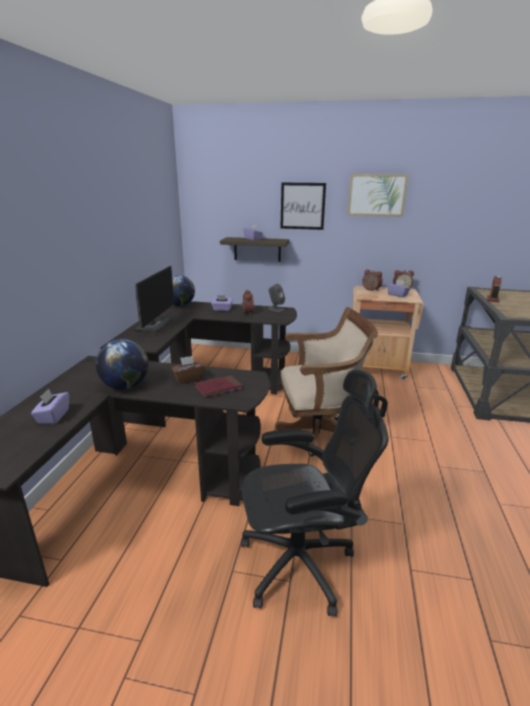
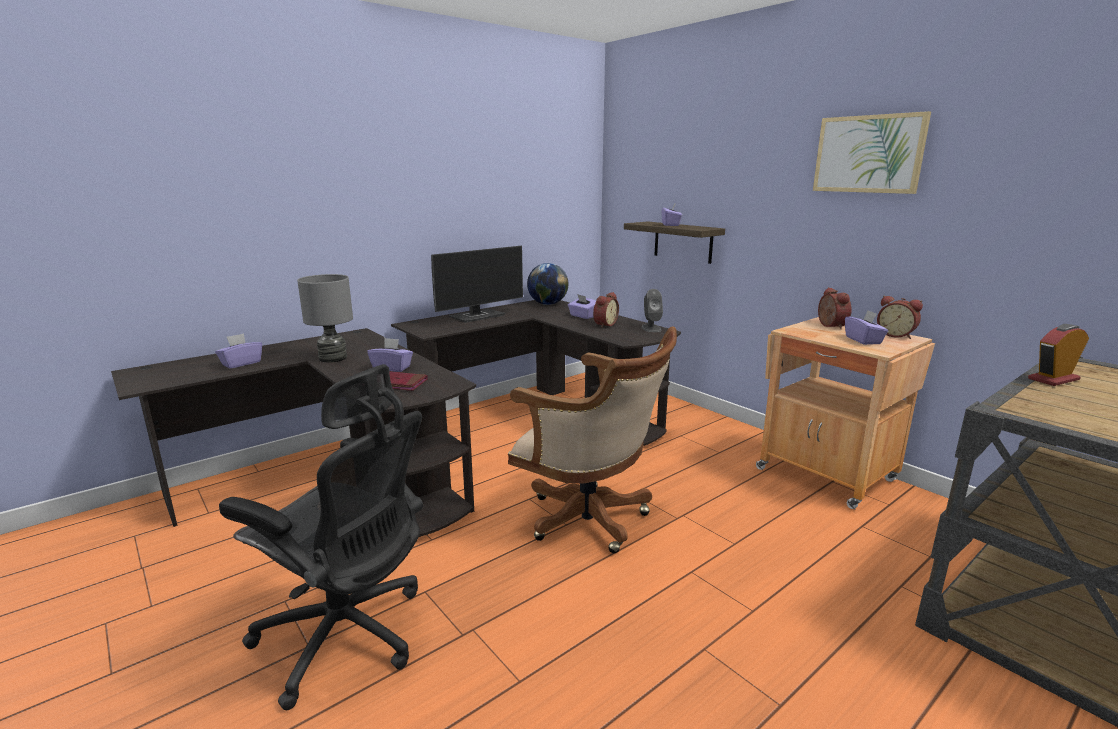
camera: 40 degrees right, 5 degrees down
globe [96,339,149,389] -> grey table lamp [297,274,353,362]
brown tissue box [171,356,205,384] -> purple tissue box [367,338,413,372]
picture [280,182,326,230] -> none

